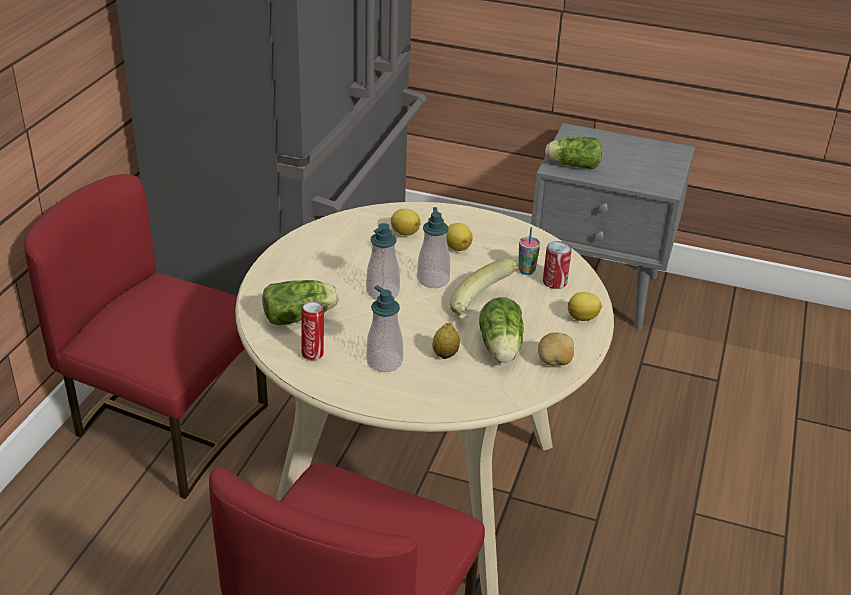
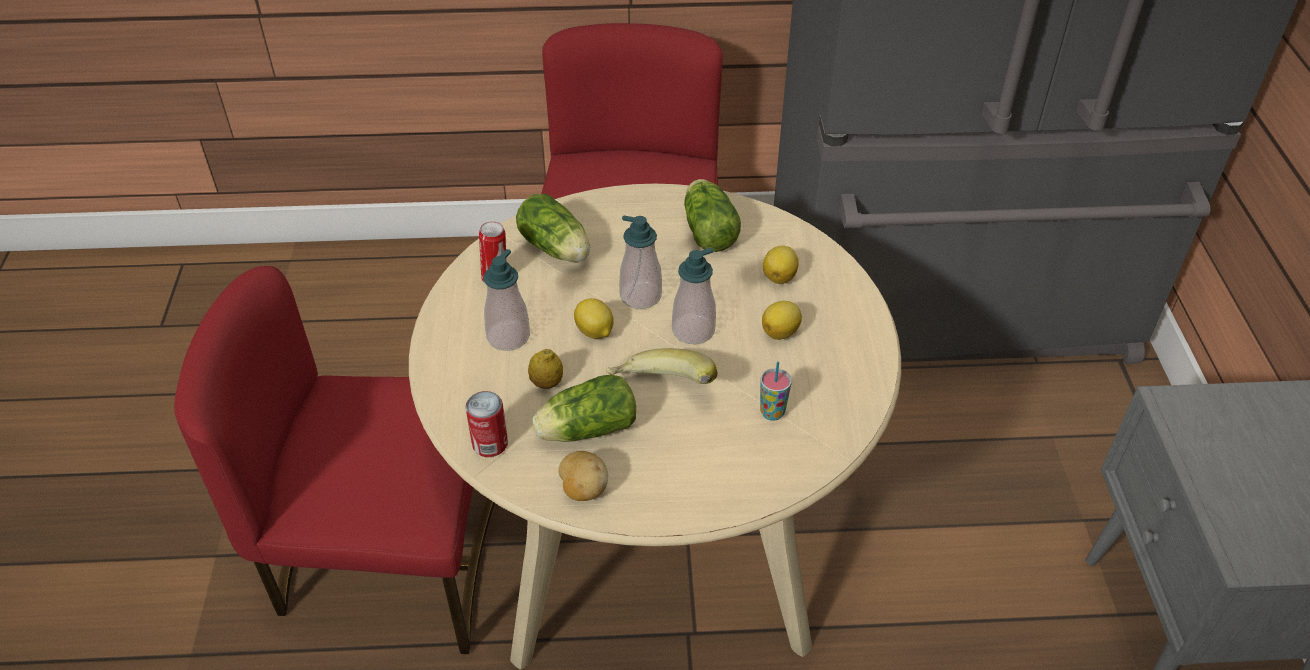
camera: 70 degrees right, 10 degrees up
can [543,241,572,289] -> can moved to [465,391,508,457]
lettuce [545,137,602,169] -> lettuce moved to [684,179,741,252]
lemon [568,292,602,321] -> lemon moved to [574,298,614,339]

